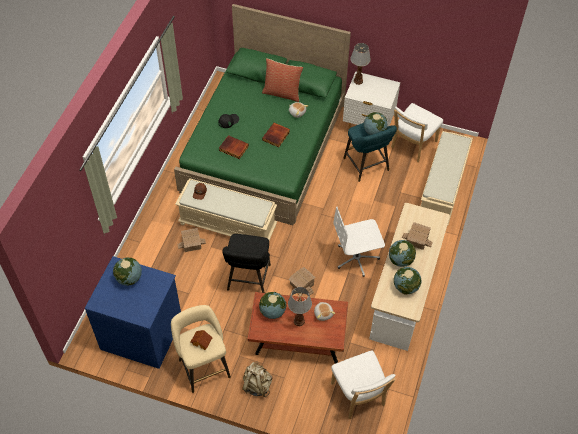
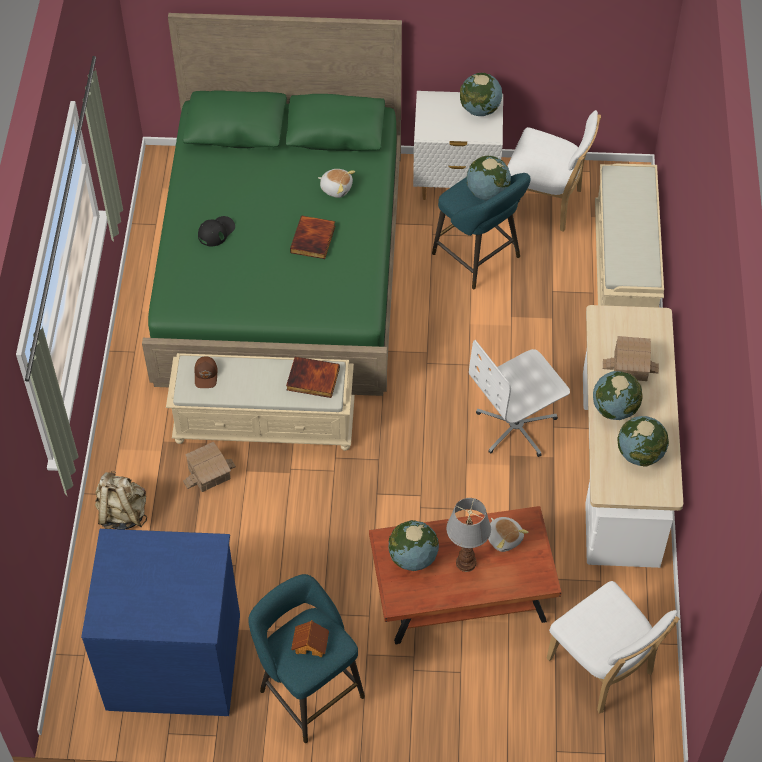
camera: 15 degrees left, 0 degrees up
globe [113,257,142,286] -> globe moved to [460,73,502,116]
beige stool [171,305,231,393] -> turquoise stool [248,574,365,743]
book [219,135,249,159] -> book moved to [286,357,340,398]
black stool [222,234,271,293] -> none
beige backpack [242,362,272,397] -> beige backpack moved to [95,470,147,530]
pillow [262,58,303,102] -> none
toy house [288,267,316,295] -> none
table lamp [350,43,371,85] -> none
white chair [391,103,443,162] -> white chair turned 90 degrees counterclockwise [507,110,601,232]

